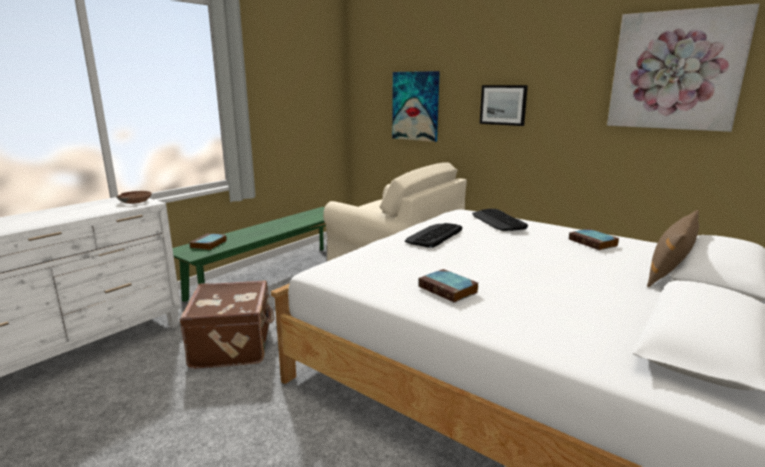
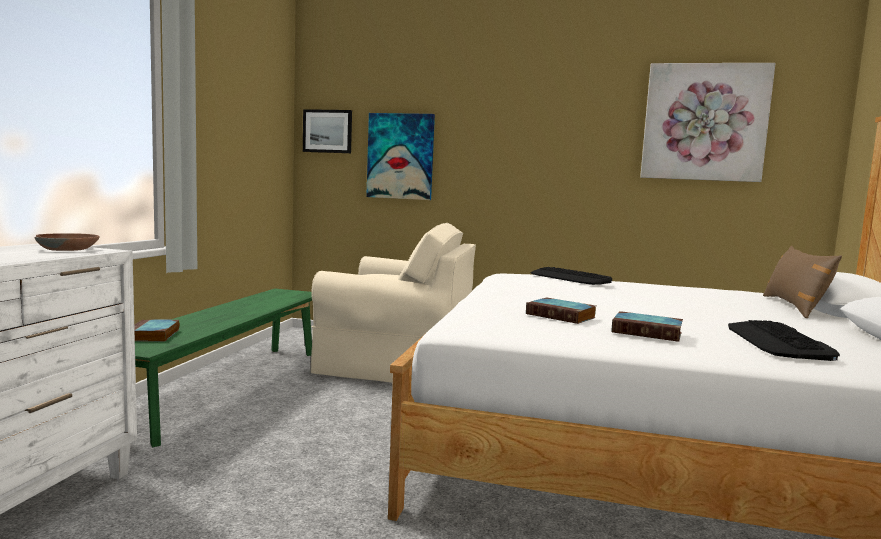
camera: 25 degrees left, 10 degrees down
brown suitcase [180,281,275,369] -> none
keyboard [405,223,463,248] -> keyboard moved to [728,320,840,361]
picture [480,85,528,126] -> picture moved to [303,109,352,153]
book [569,229,620,250] -> book moved to [526,297,596,324]

